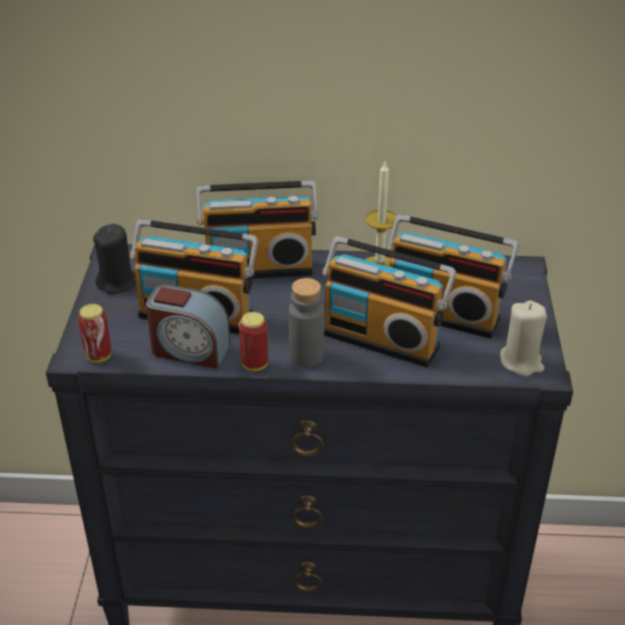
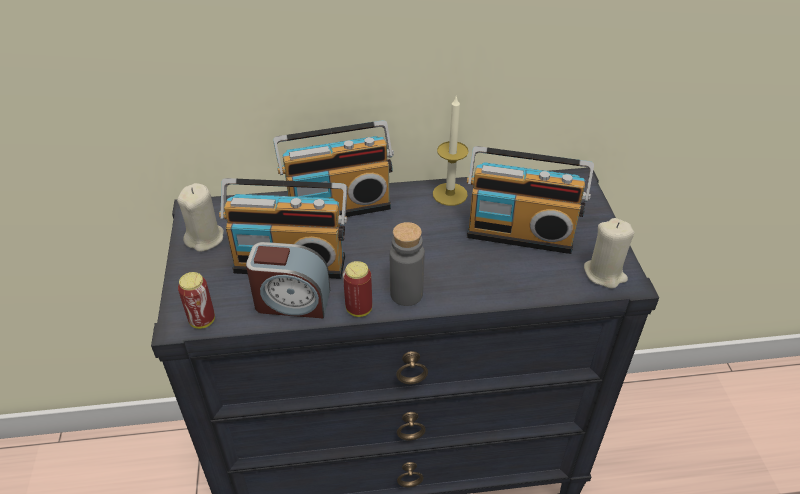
camera: 10 degrees left, 5 degrees up
black candle [93,224,136,294] -> beige candle [177,183,224,252]
radio [322,236,456,368] -> none

